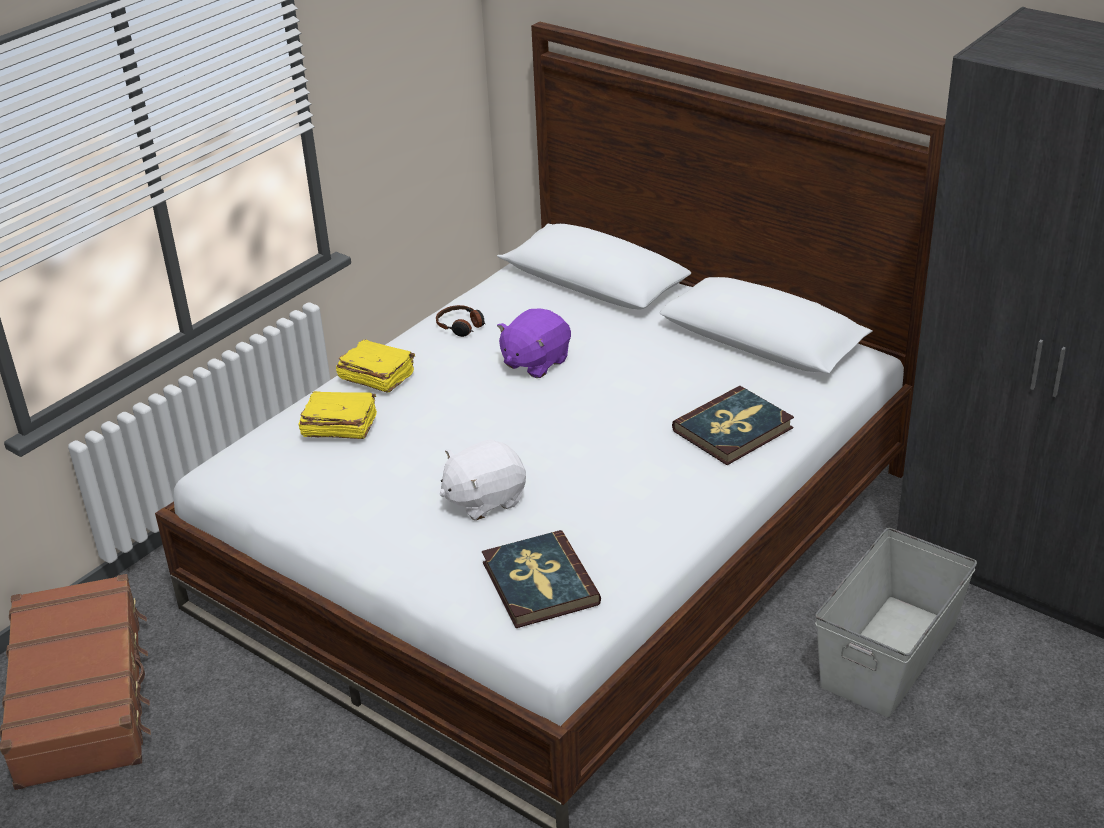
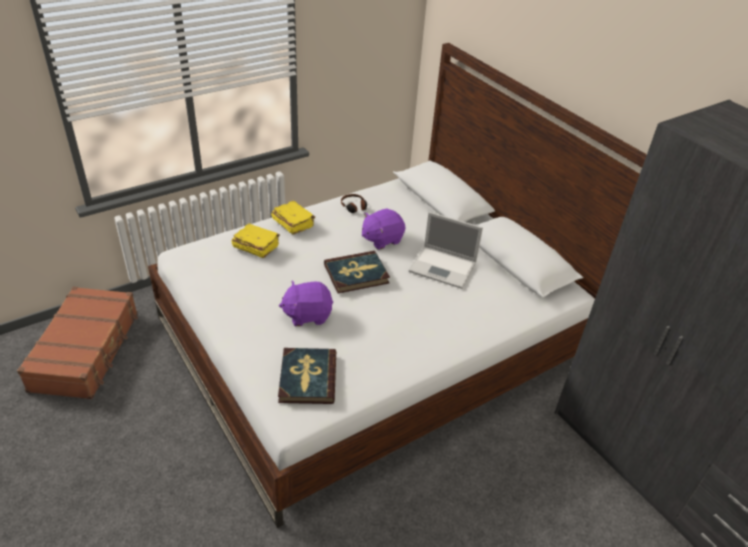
camera: 15 degrees right, 5 degrees up
white plush toy [440,439,526,521] -> purple plush toy [279,281,333,326]
book [672,386,794,465] -> book moved to [324,251,390,293]
grey storage box [815,528,977,717] -> none
none -> laptop [409,212,483,289]

